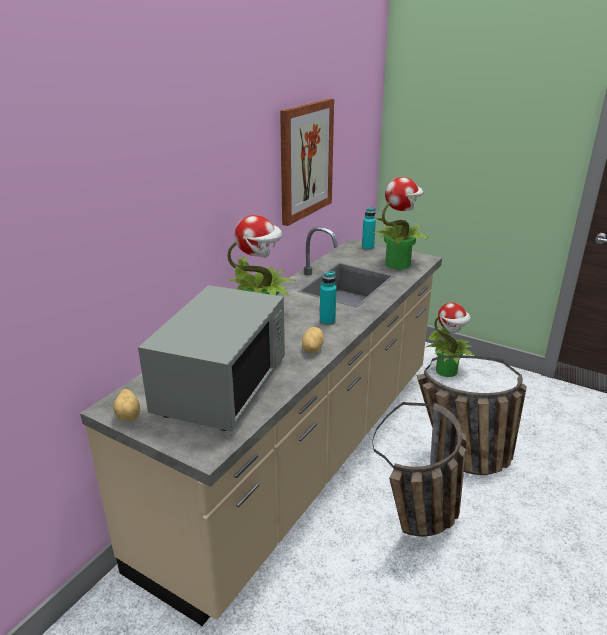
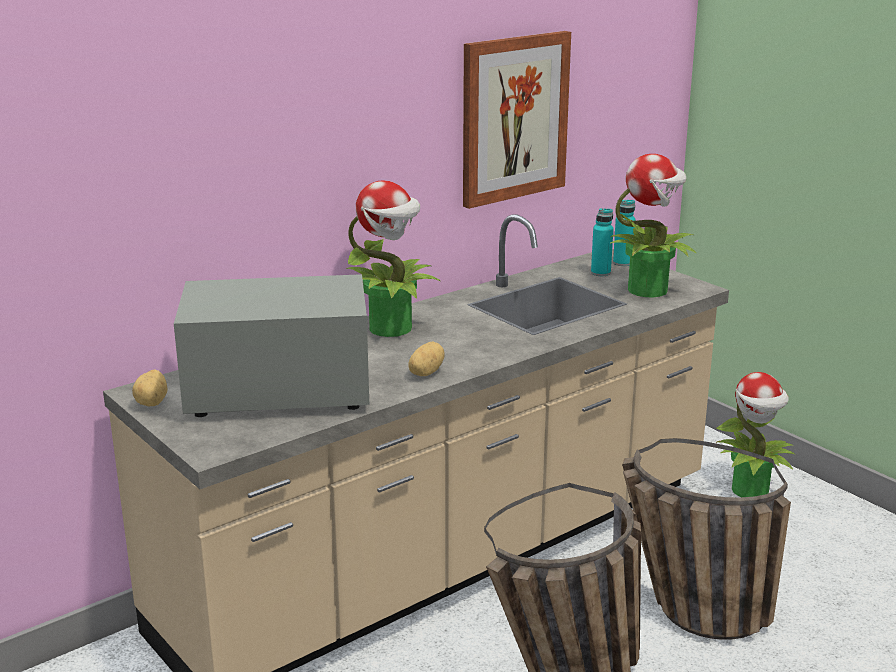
camera: 20 degrees right, 5 degrees down
grey microwave [138,285,285,432] -> grey microwave turned 135 degrees counterclockwise [174,274,369,417]
turquoise bottle [320,271,336,325] -> turquoise bottle moved to [591,208,614,276]

